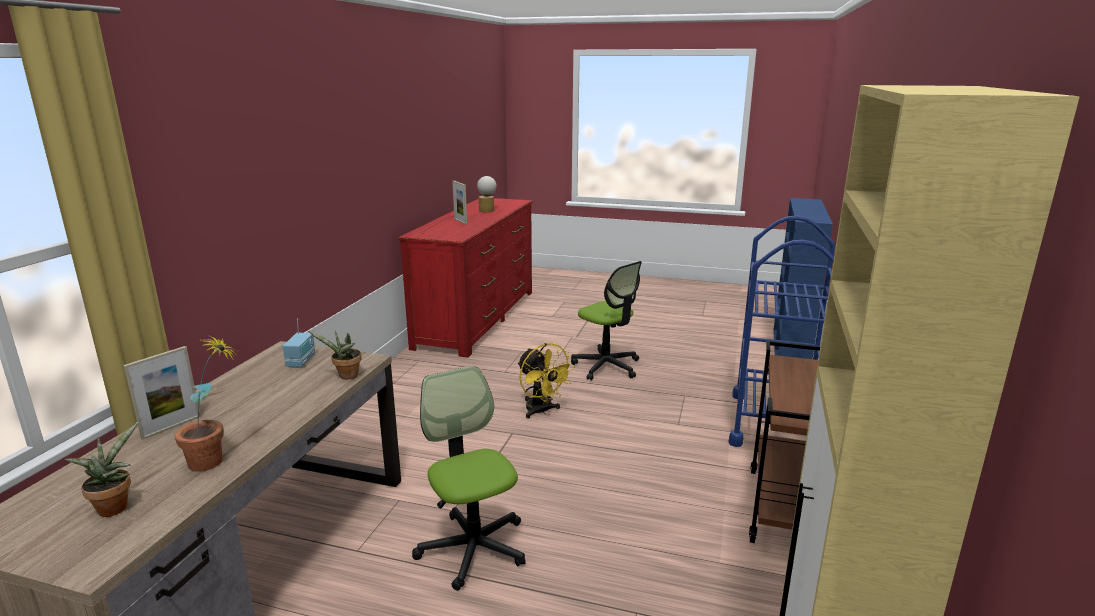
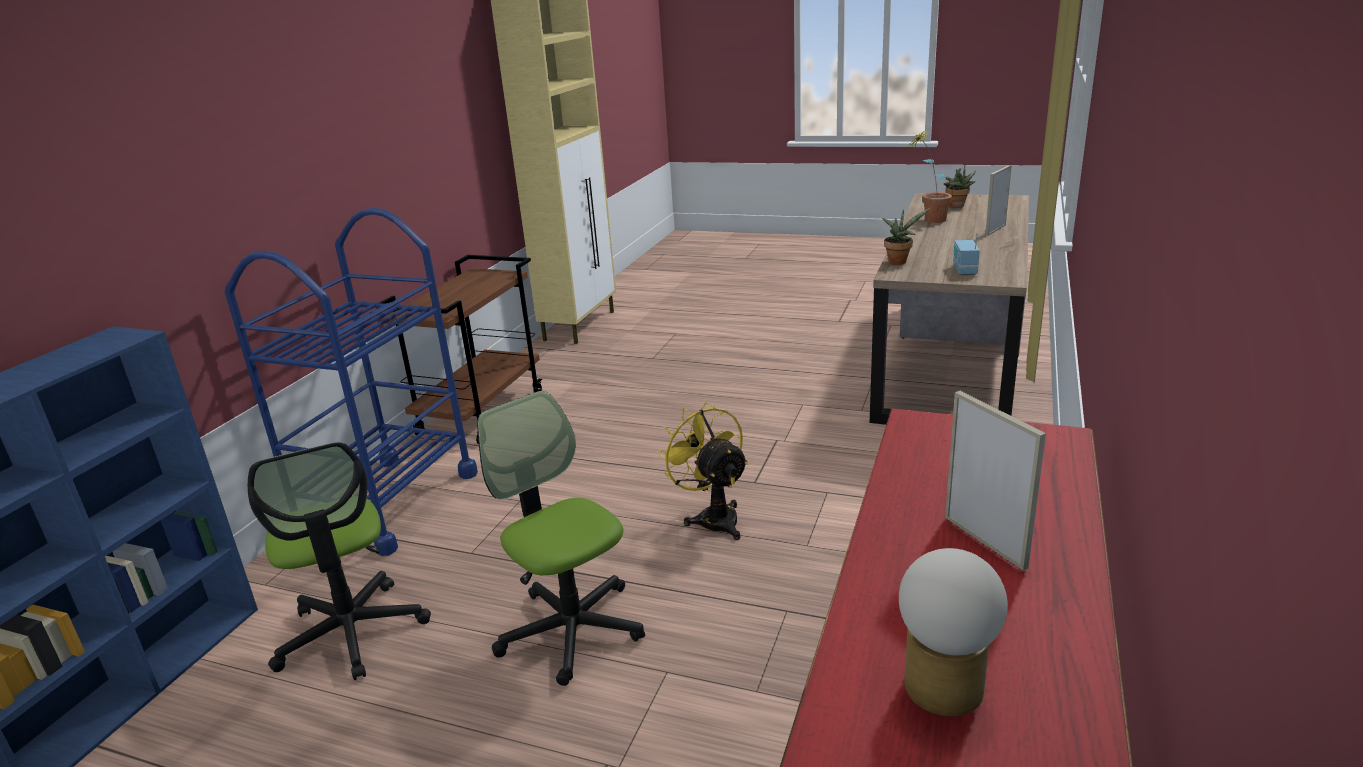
camera: 175 degrees left, 5 degrees up
office chair [412,366,526,591] -> office chair moved to [248,442,431,680]

